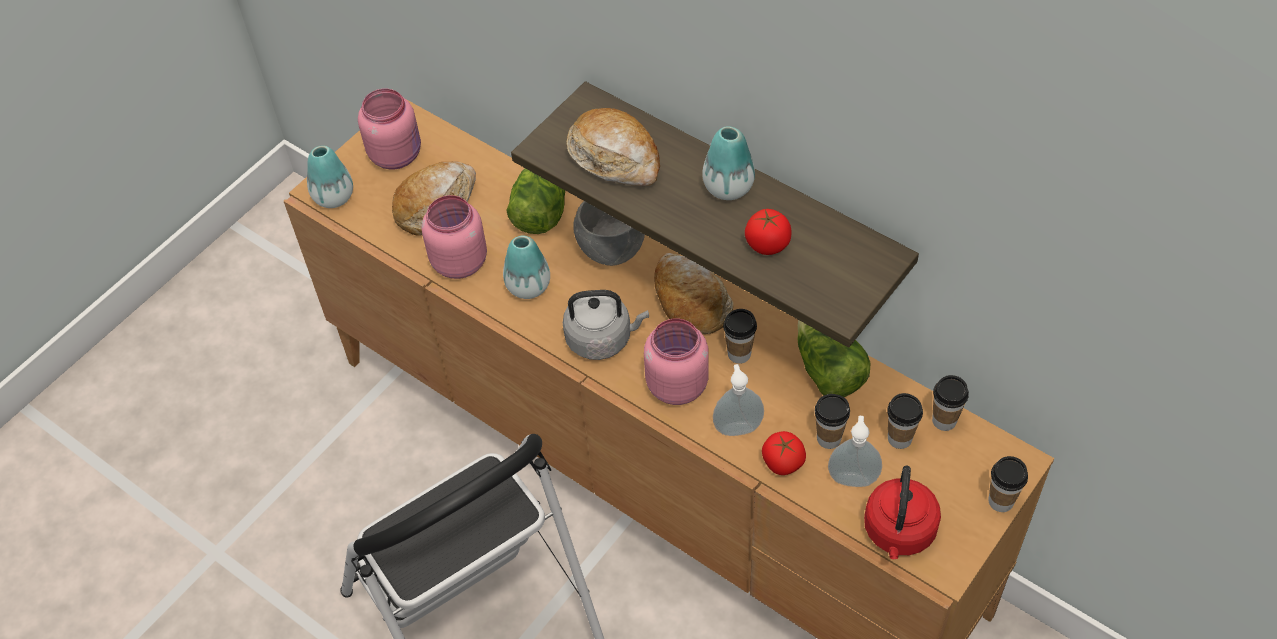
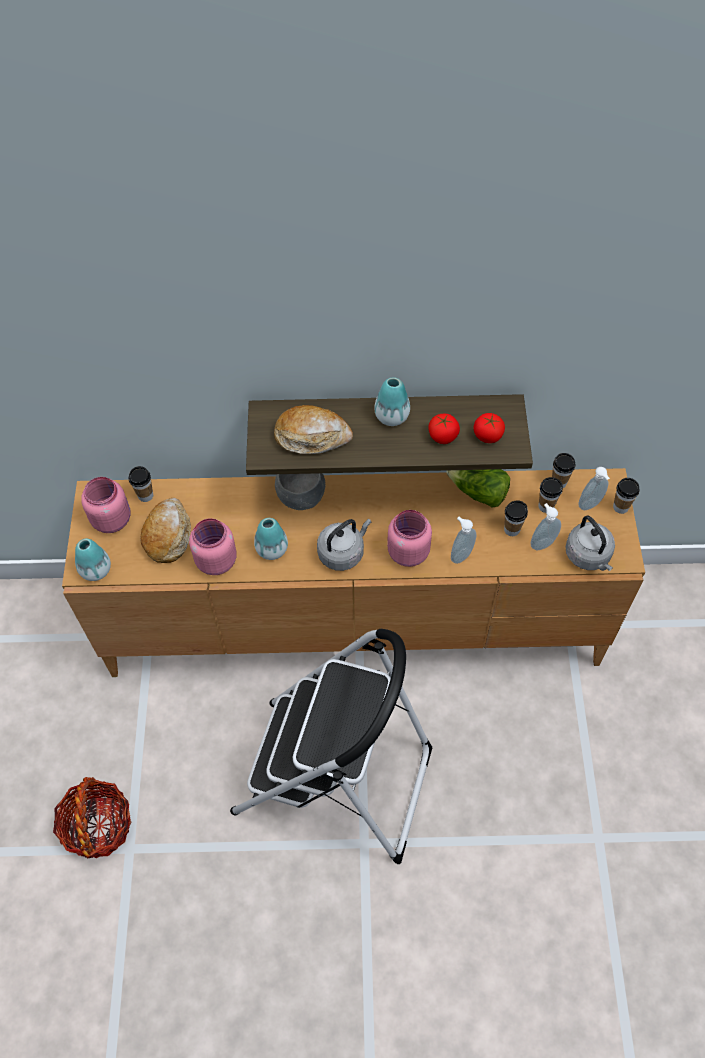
camera: 40 degrees left, 5 degrees up
lettuce [506,168,565,234] -> none
bread [654,253,733,334] -> none
cup [723,309,757,364] -> cup moved to [129,466,153,502]
tomato [762,431,806,475] -> tomato moved to [474,413,505,443]
red kettle [864,466,941,559] -> grey kettle [565,516,615,571]
none -> basket [53,777,131,859]
none -> soap dispenser [578,467,610,510]

